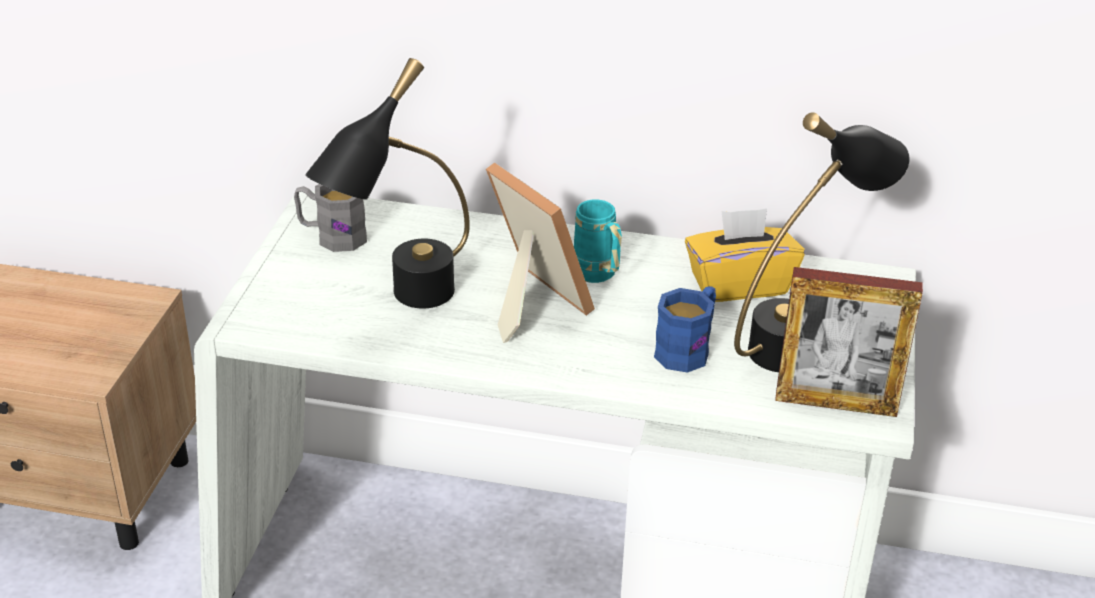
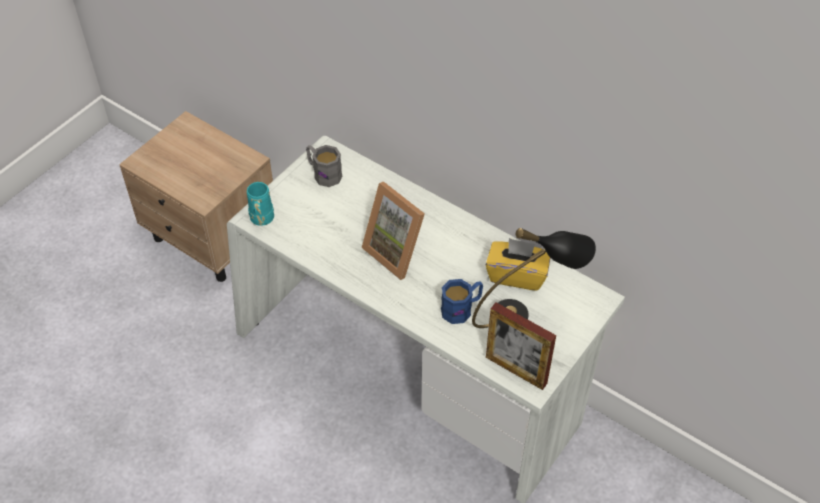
camera: 25 degrees right, 15 degrees up
black table lamp [305,58,470,309] -> none
picture frame [486,162,595,343] -> picture frame turned 150 degrees clockwise [362,181,425,280]
turquoise mug [574,199,622,283] -> turquoise mug moved to [247,182,274,226]

